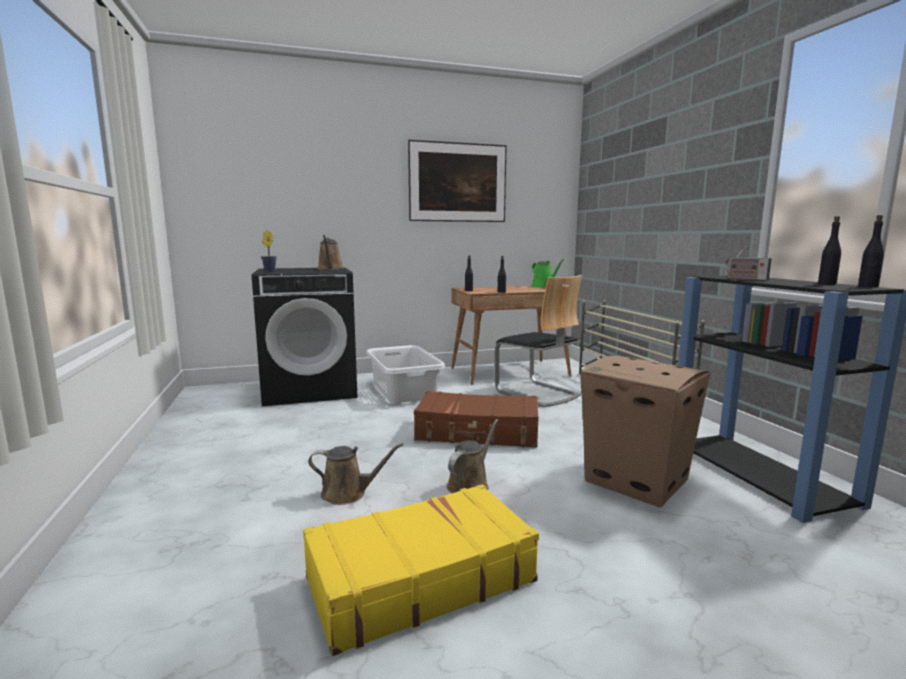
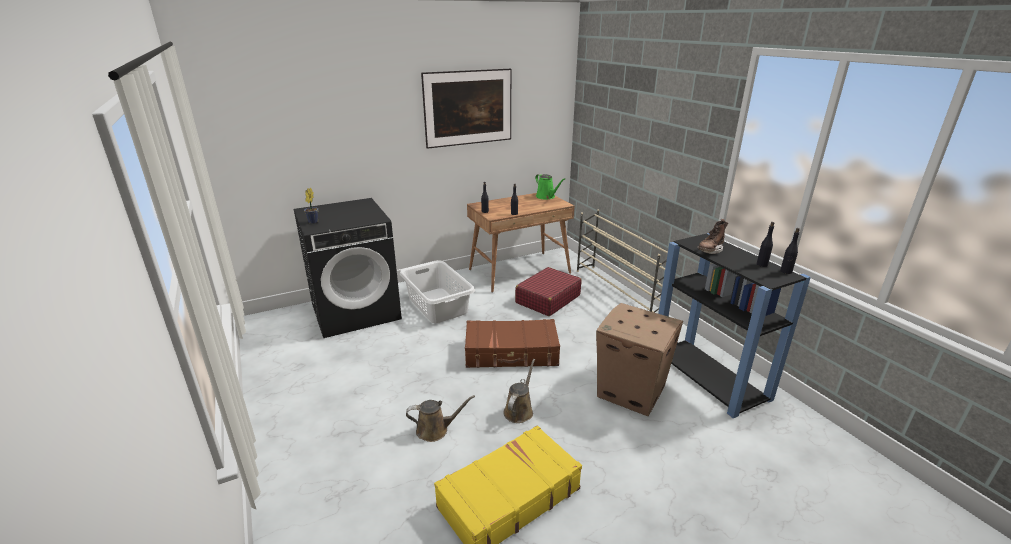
camera: 10 degrees left, 15 degrees up
brown watering can [318,235,344,270] -> none
chair [495,275,582,407] -> red suitcase [515,267,582,316]
radio [726,246,772,281] -> brown boot [697,219,728,254]

